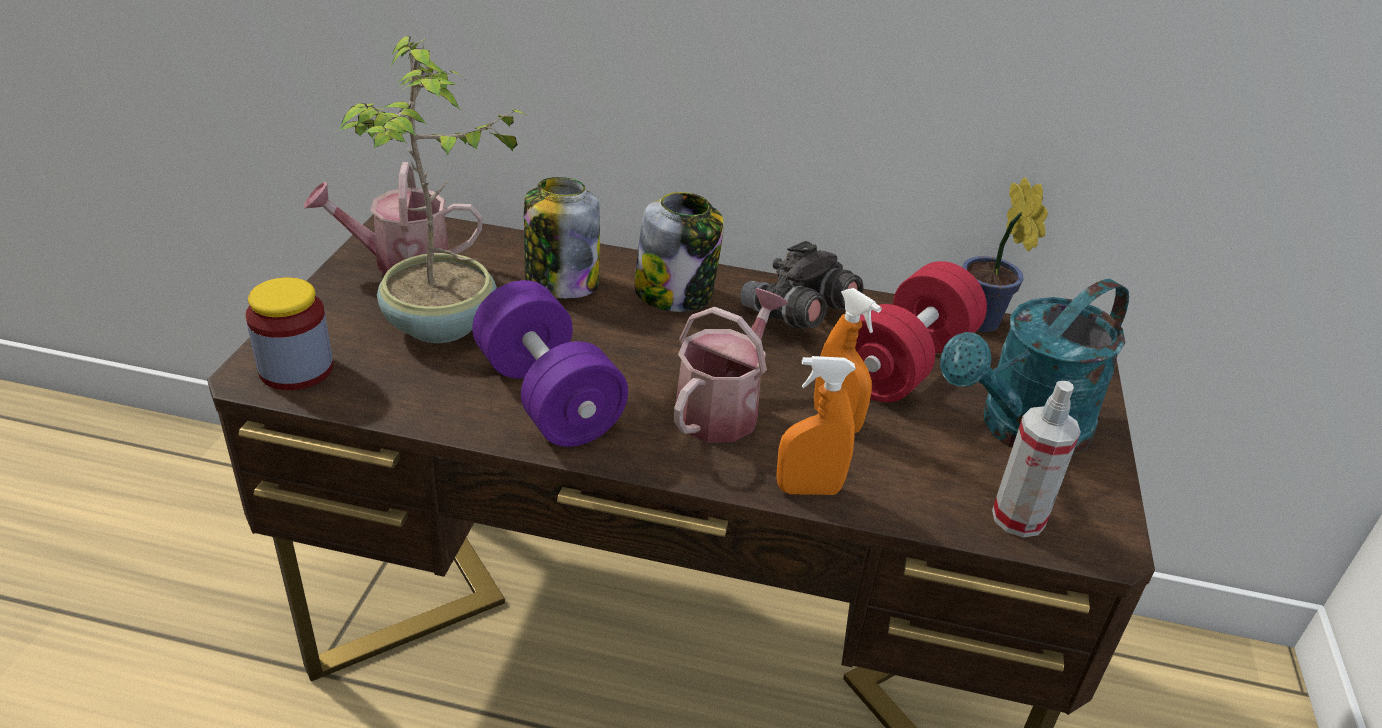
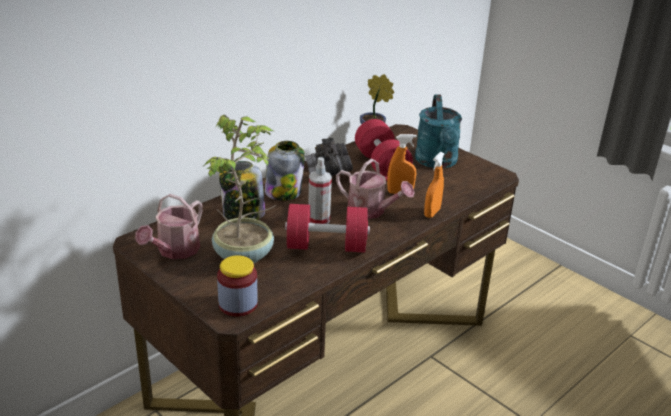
camera: 55 degrees left, 5 degrees down
purple dumbbell [472,280,628,447] -> red dumbbell [285,204,370,253]
watering can [674,288,789,442] -> watering can turned 150 degrees clockwise [336,159,415,219]
spray bottle [992,381,1081,537] -> spray bottle moved to [308,157,332,224]

